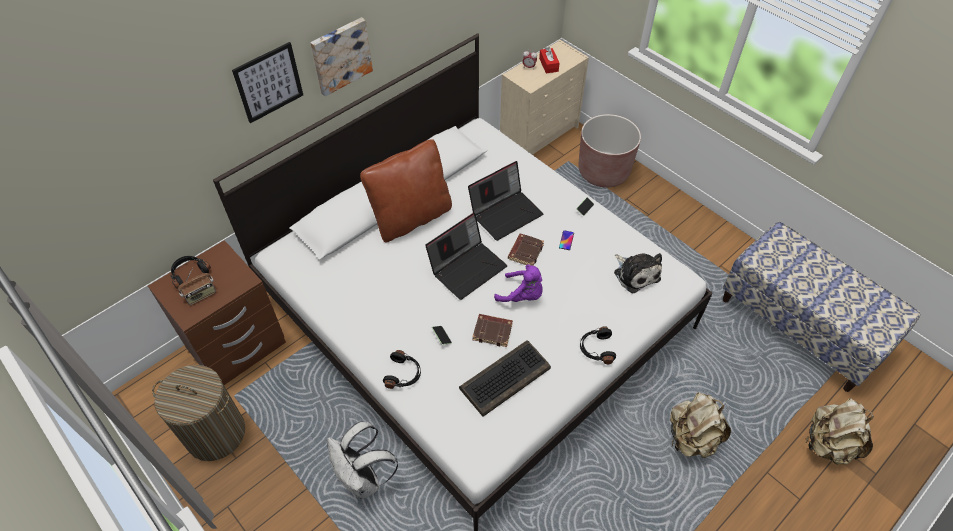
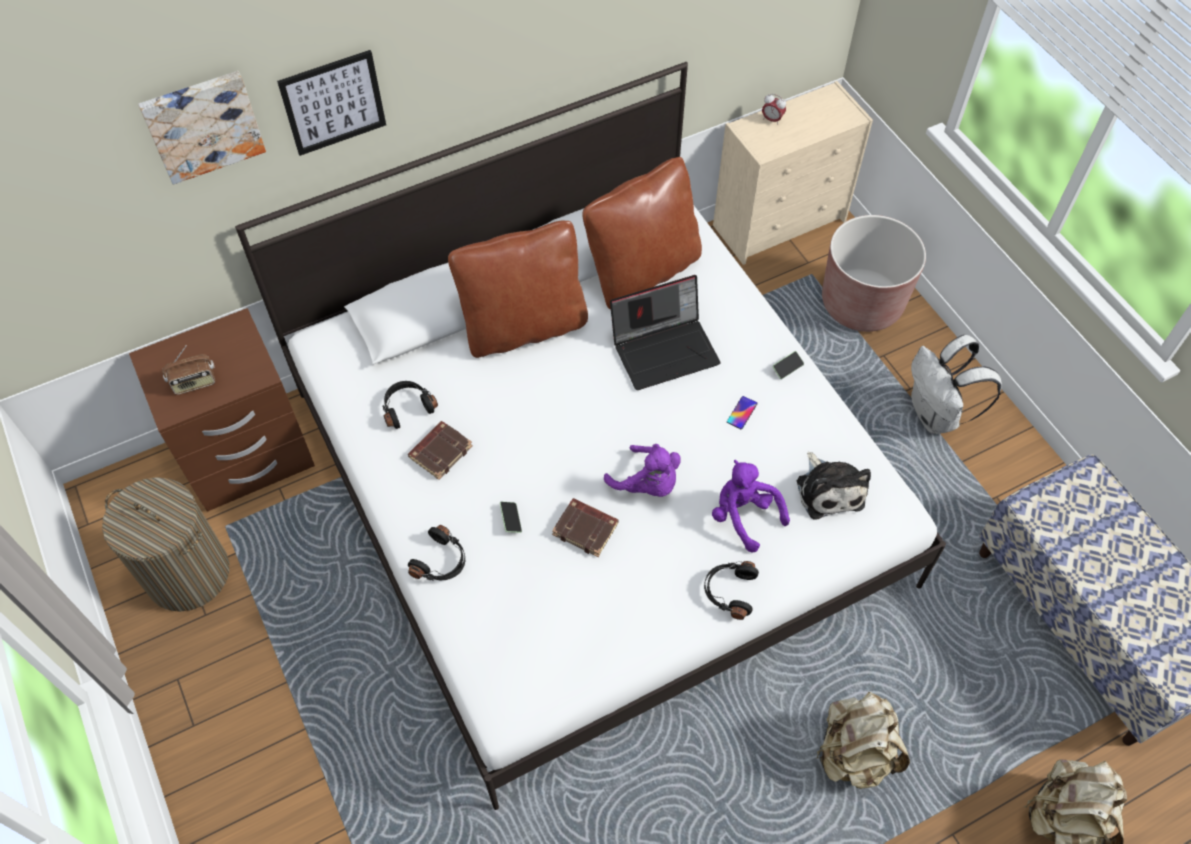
camera: 15 degrees right, 5 degrees up
black headphones [171,256,211,289] -> black headphones moved to [383,381,438,429]
picture [310,17,373,96] -> picture moved to [138,71,266,184]
white backpack [327,421,398,499] -> white backpack moved to [911,335,1002,434]
laptop [425,213,507,300] -> none
keyboard [459,340,551,417] -> none
brown book [508,234,544,266] -> brown book moved to [408,421,473,480]
red tissue box [539,47,560,73] -> none
none -> brown pillow [582,157,702,309]
none -> purple plush toy [712,460,790,553]

